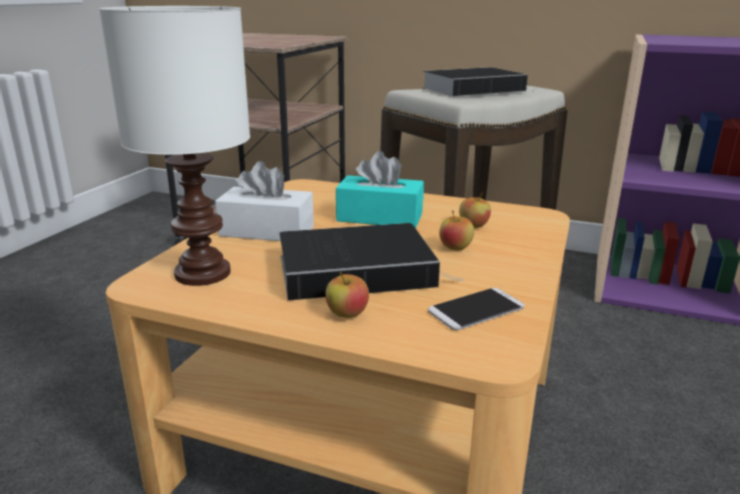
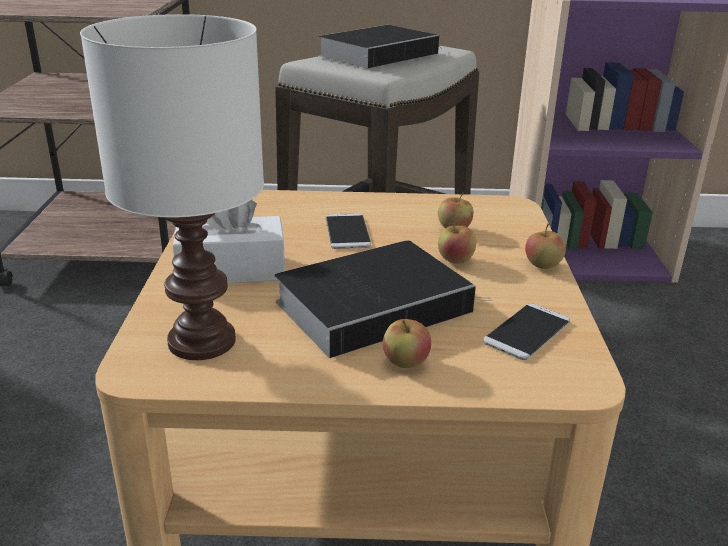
camera: 20 degrees left, 5 degrees up
turquoise tissue box [336,151,424,228] -> phone [326,213,371,249]
none -> apple [525,223,566,269]

